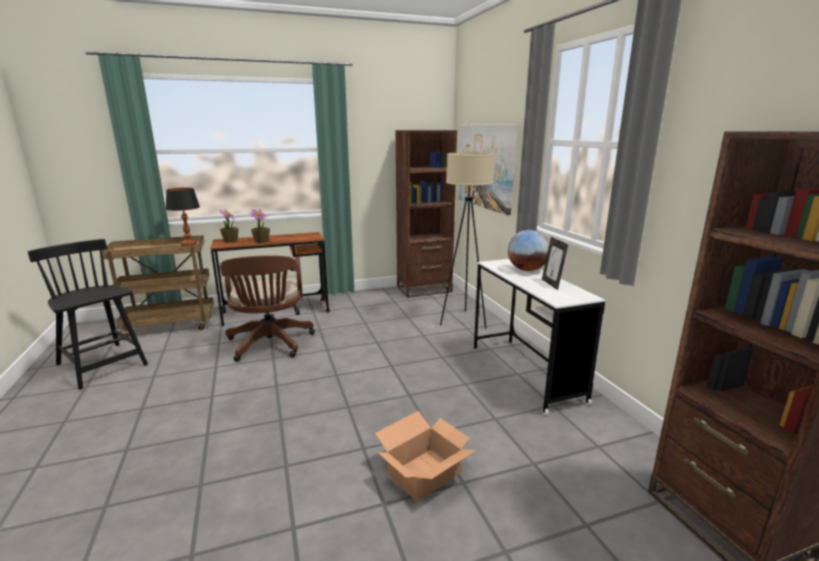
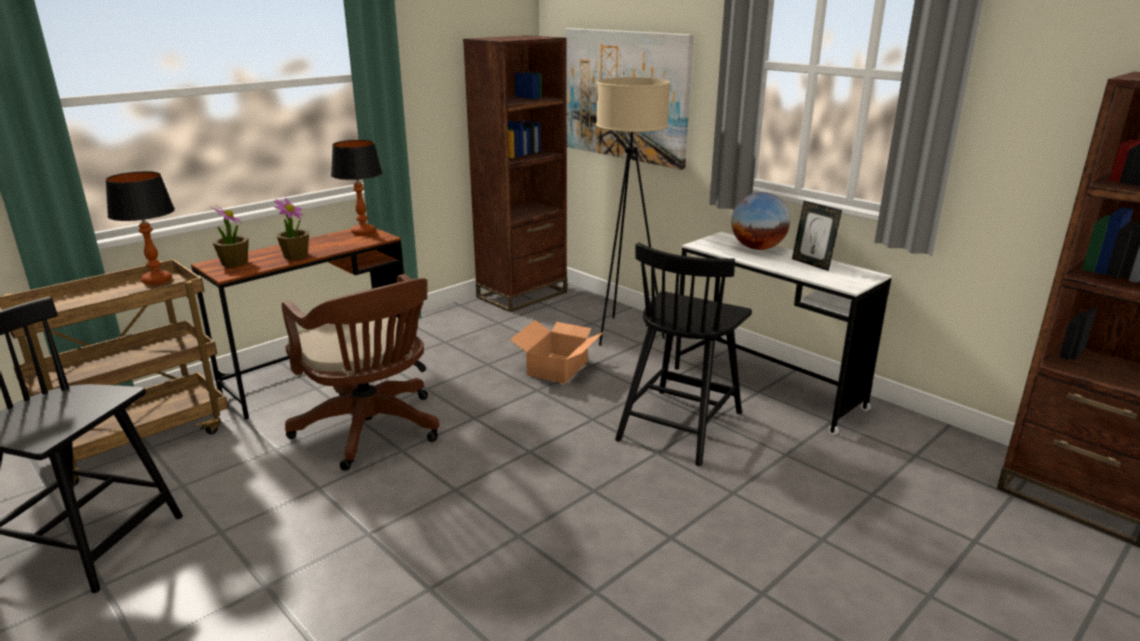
camera: 25 degrees left, 5 degrees up
cardboard box [375,411,476,502] -> cardboard box moved to [510,320,604,384]
none -> table lamp [331,140,383,235]
none -> black chair [615,243,752,466]

